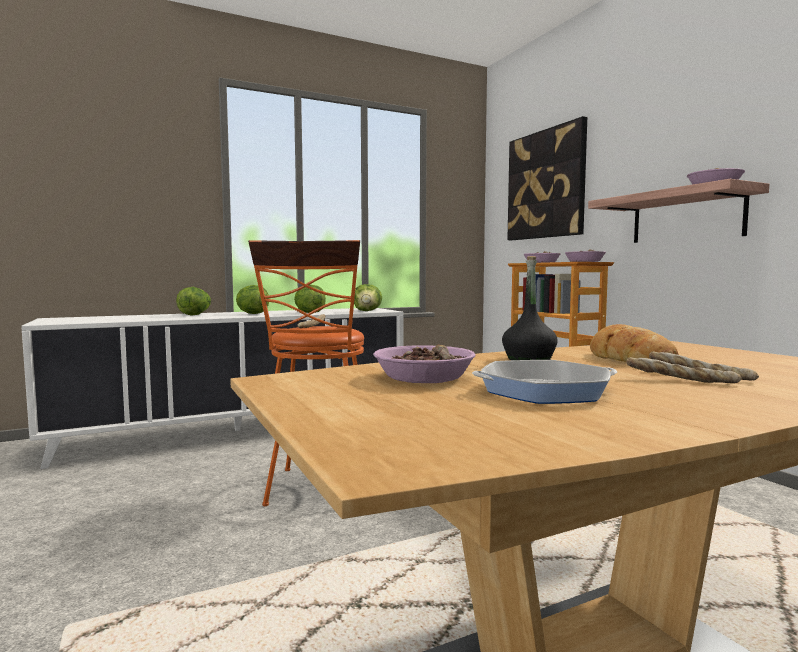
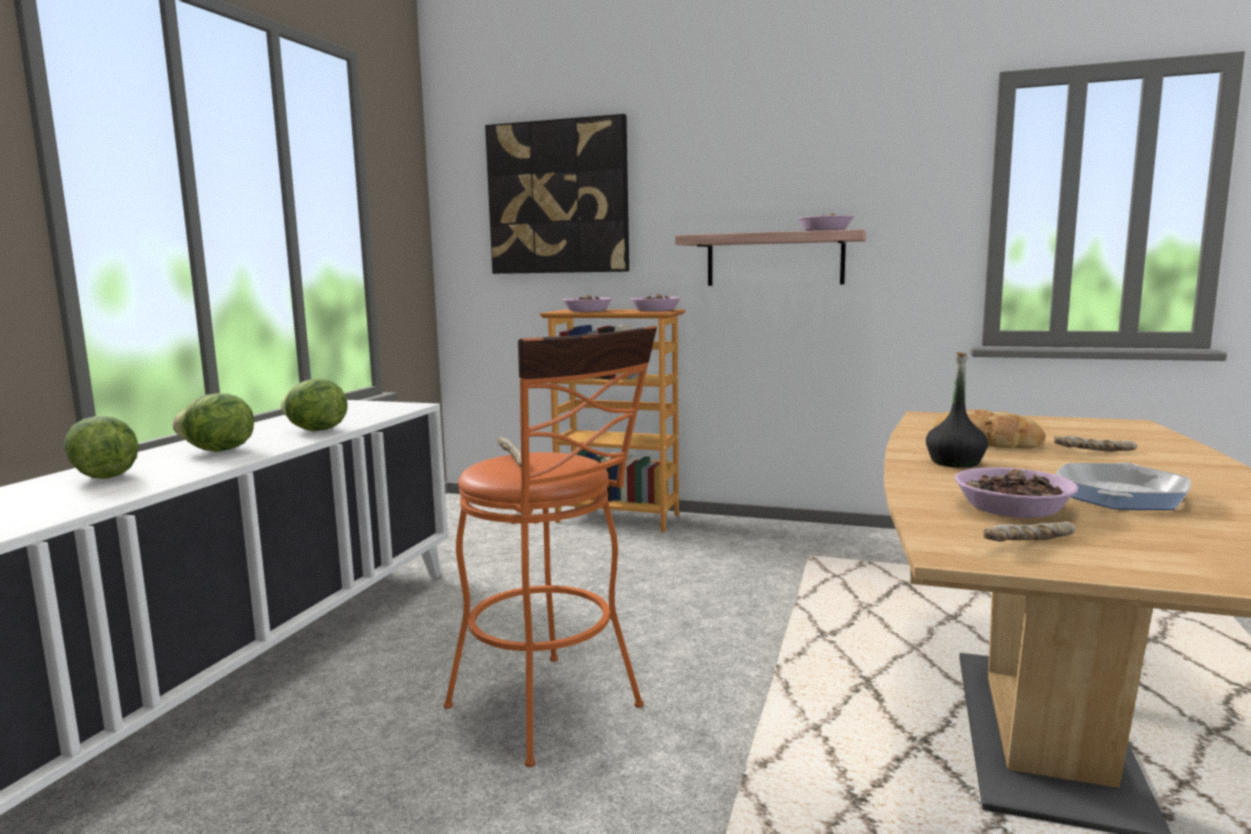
camera: 45 degrees left, 5 degrees up
lettuce [354,284,382,311] -> none
bread [627,357,742,383] -> bread moved to [983,522,1076,542]

